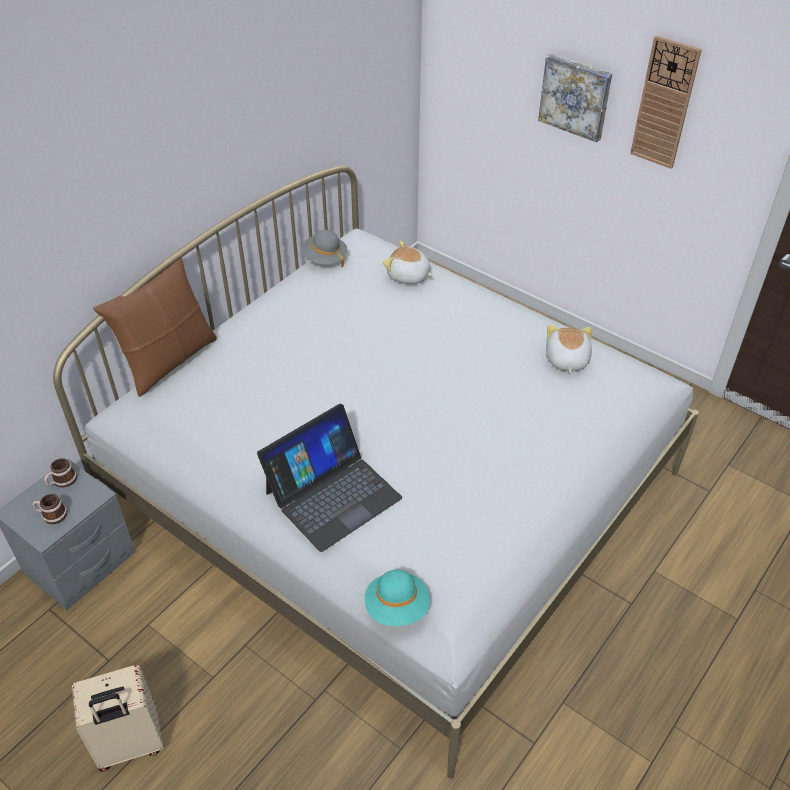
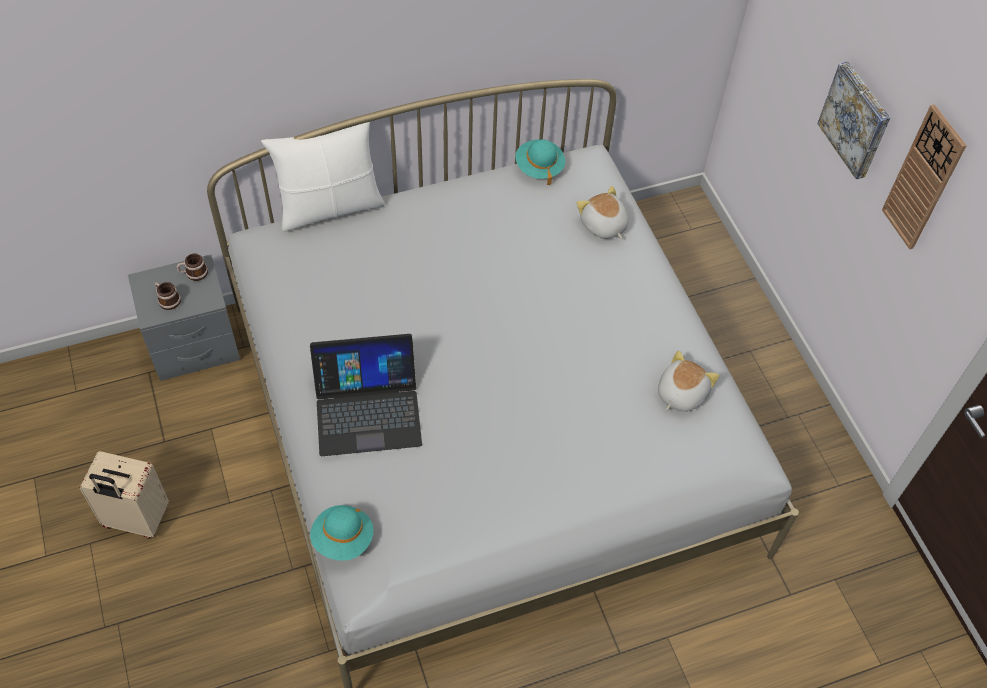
camera: 30 degrees right, 10 degrees up
brown pillow [93,258,217,397] -> white pillow [261,122,385,232]
grey hat [301,230,348,267] -> turquoise hat [515,139,565,185]

